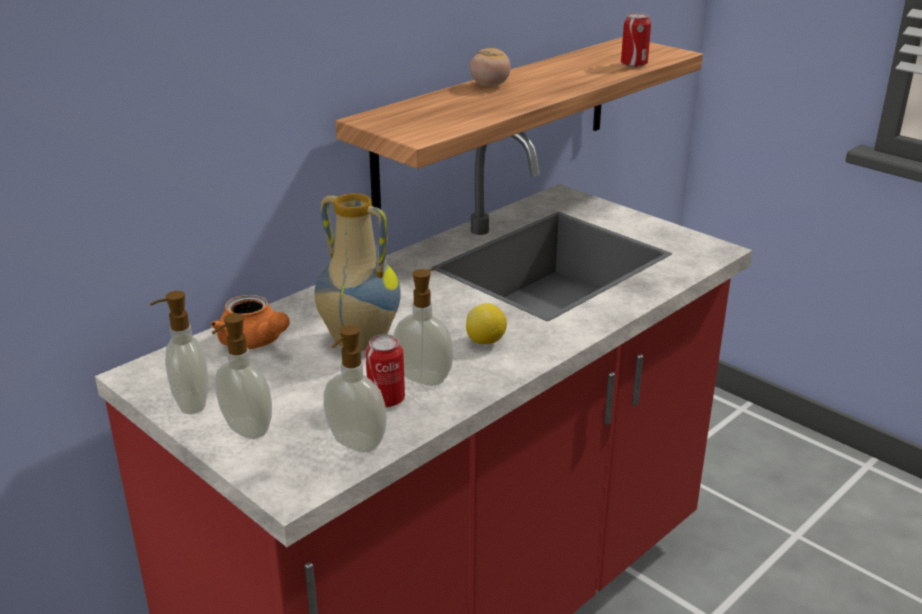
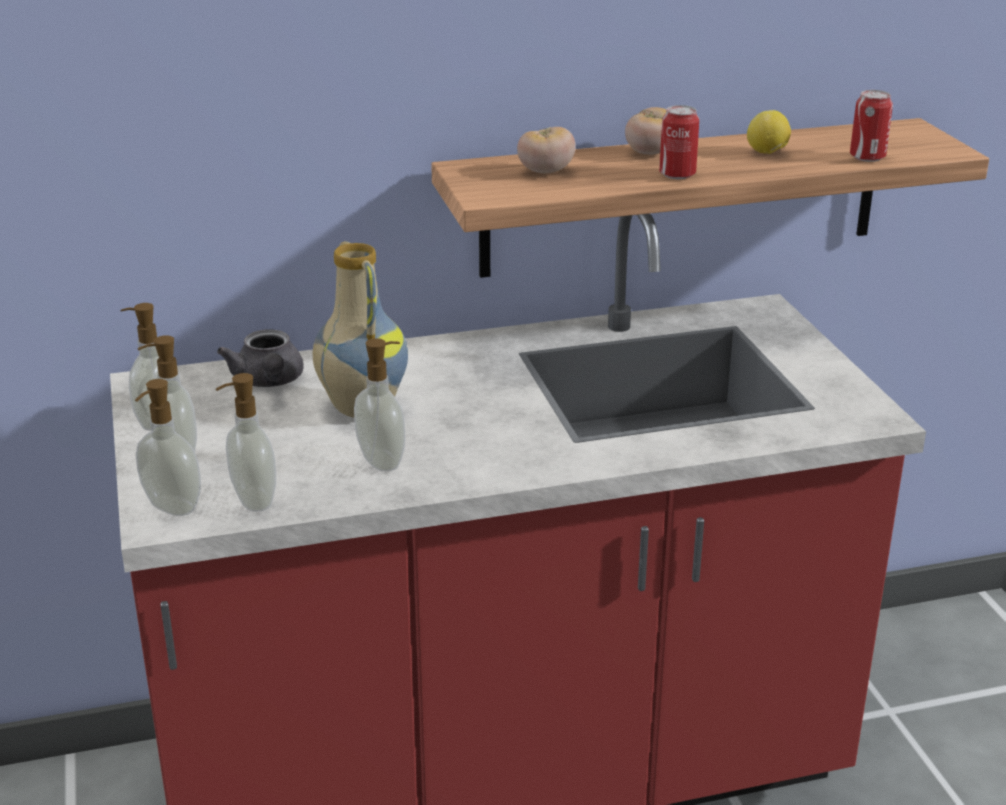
camera: 30 degrees right, 0 degrees up
orange teapot [211,295,289,349] -> grey teapot [217,330,304,387]
can [366,334,405,407] -> can moved to [659,105,699,179]
lemon [466,303,507,344] -> lemon moved to [747,110,791,154]
none -> soap dispenser [135,379,201,516]
none -> tomato [517,127,576,174]

